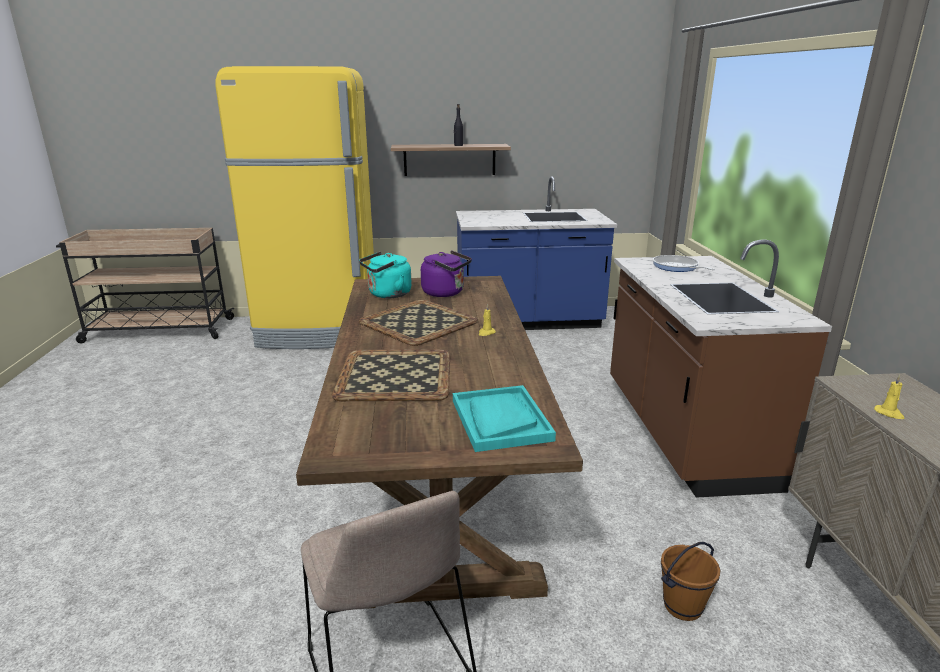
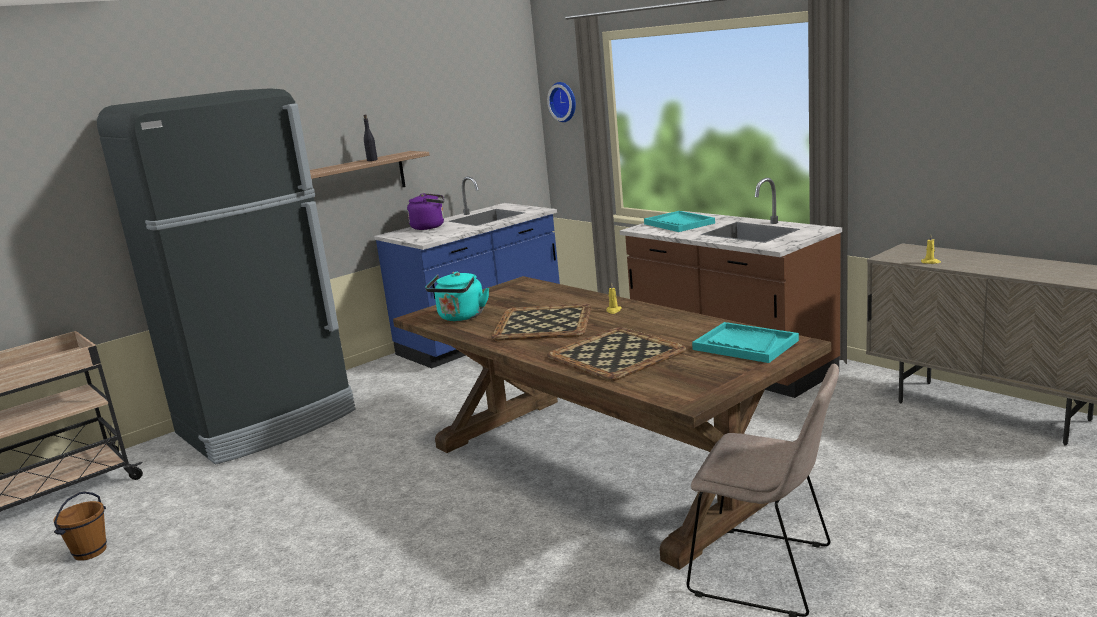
camera: 35 degrees left, 5 degrees down
yellow fridge [215,66,374,349] -> black fridge [97,88,356,464]
purple kettle [421,250,472,297] -> purple kettle moved to [407,193,444,230]
frying pan [653,255,715,272] -> turquoise tray [644,211,715,232]
brown bucket [661,542,720,621] -> brown bucket moved to [53,492,107,561]
none -> wall clock [547,82,576,122]

